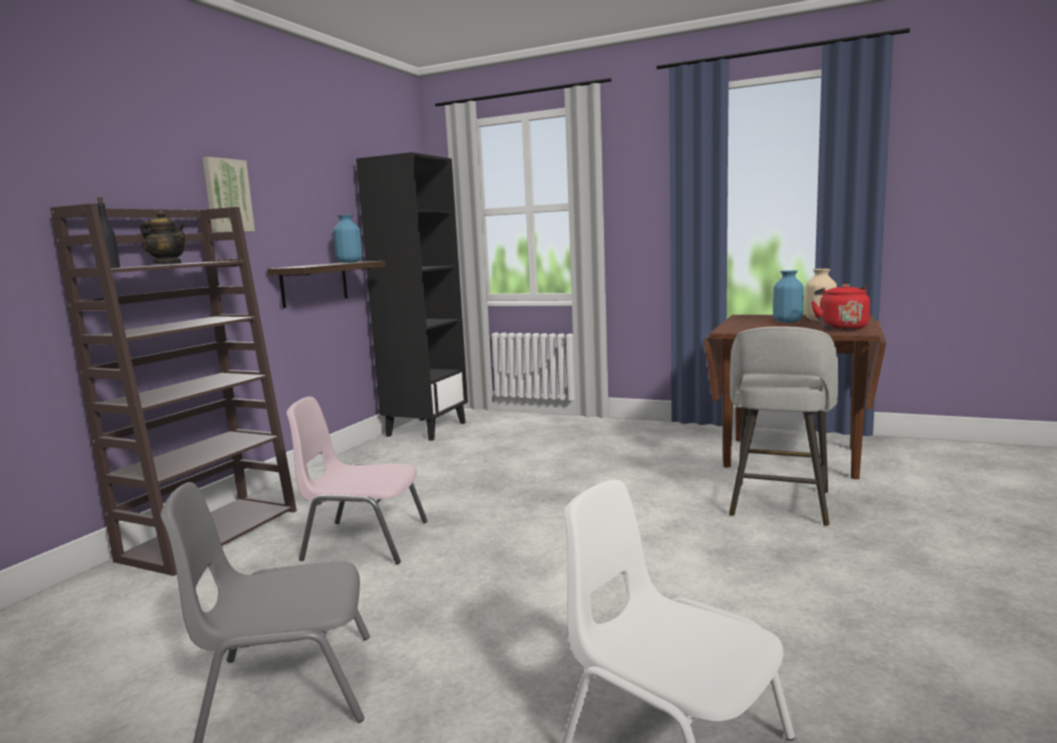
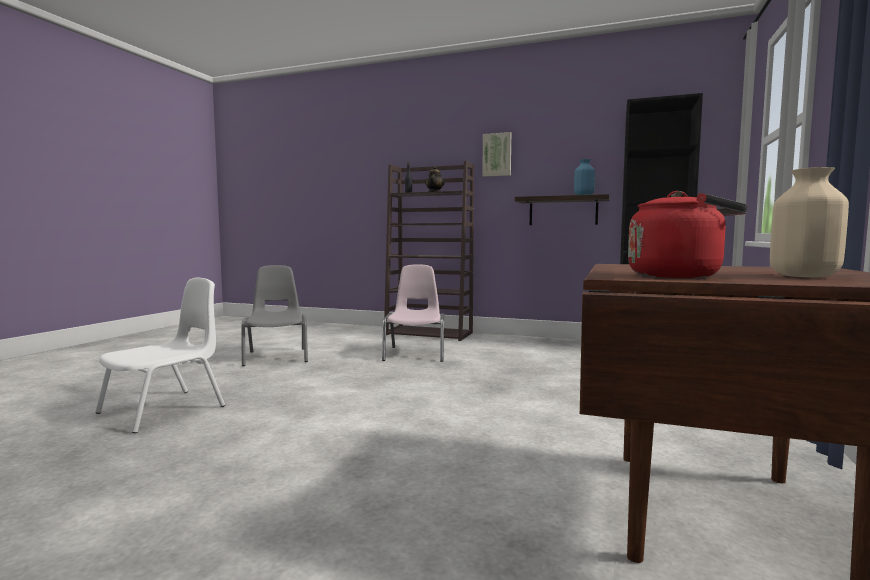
camera: 85 degrees right, 5 degrees down
grey stool [729,326,838,526] -> none
blue vase [773,270,804,323] -> none

